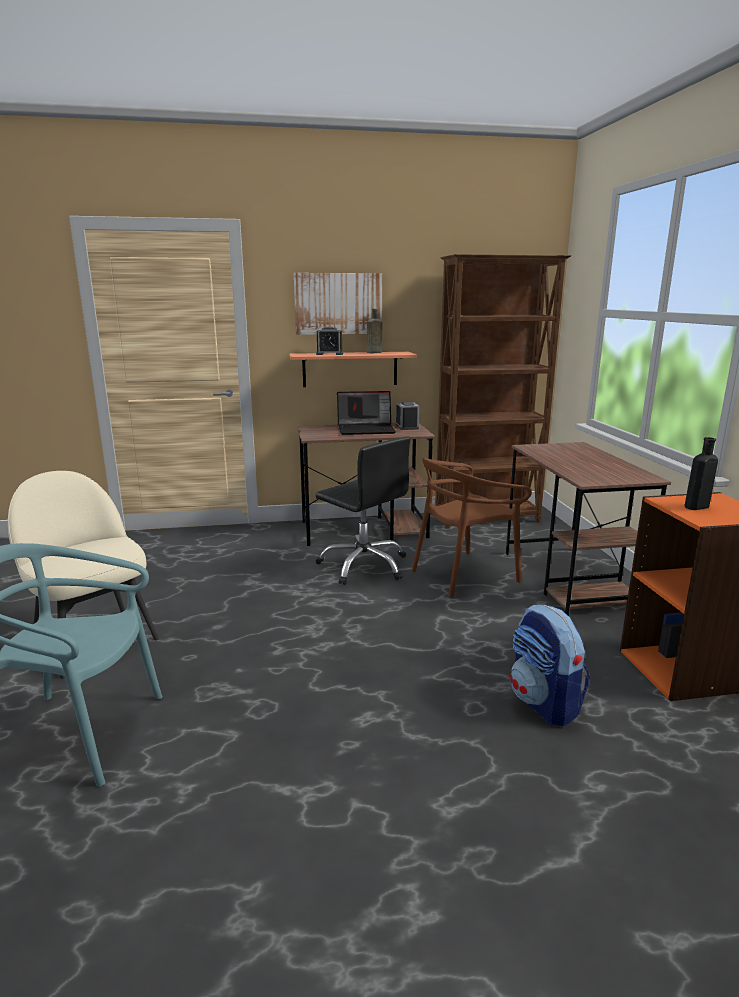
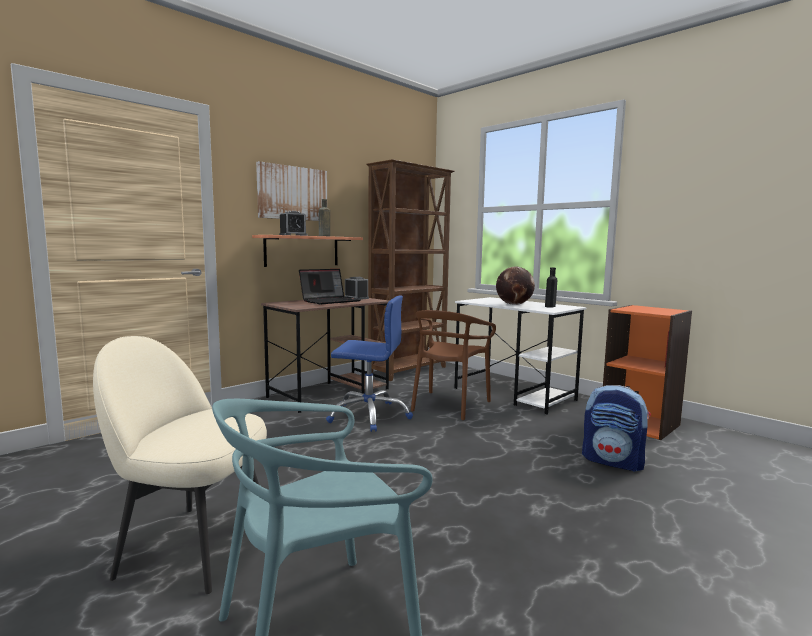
camera: 35 degrees left, 10 degrees down
black office chair [316,436,411,585] -> blue office chair [326,295,413,432]
brown desk [506,442,671,616] -> white desk [455,297,586,415]
black bottle [685,437,718,510] -> black bottle moved to [545,267,557,308]
none -> globe [496,267,535,305]

